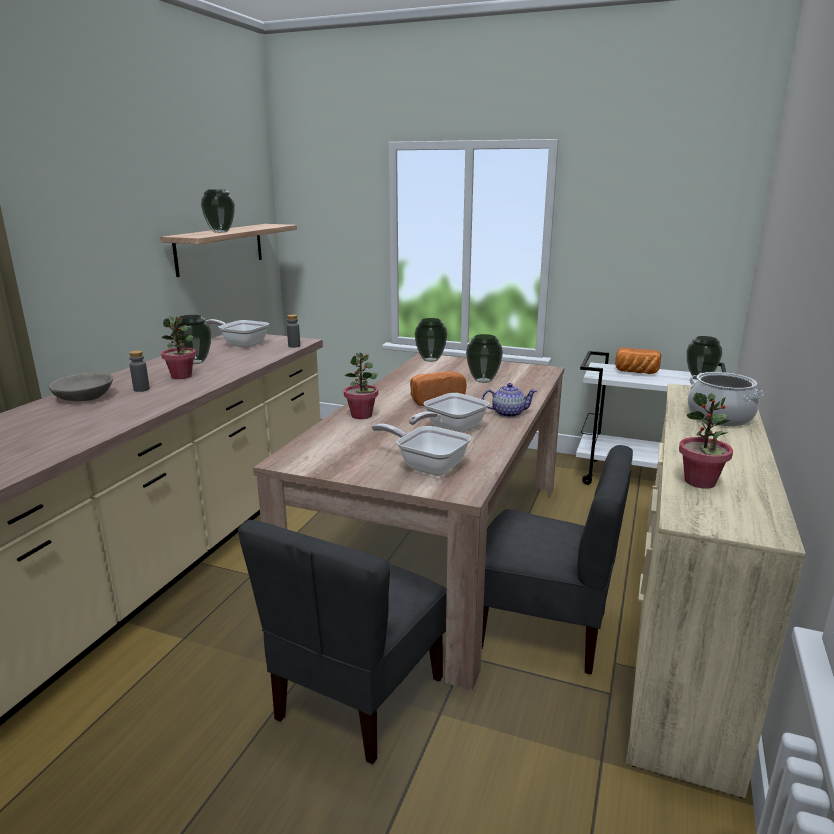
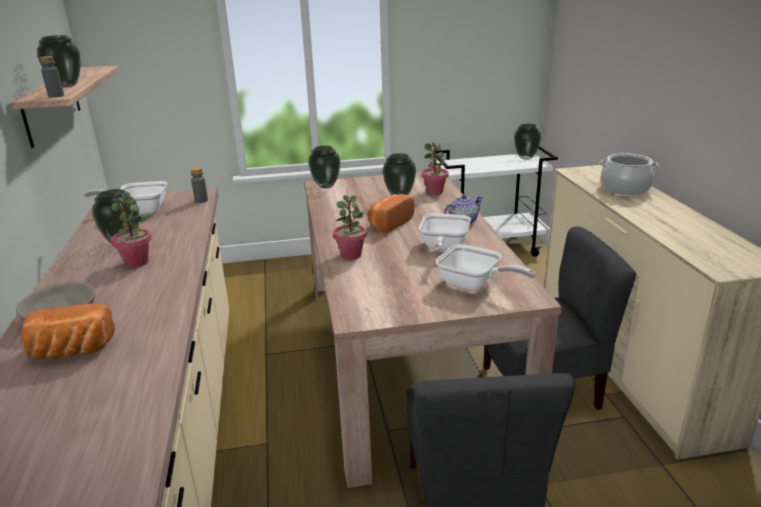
camera: 30 degrees left, 5 degrees up
grey bottle [129,350,150,392] -> grey bottle moved to [40,56,64,98]
frying pan [372,423,471,476] -> frying pan turned 150 degrees counterclockwise [436,244,536,291]
bread [615,348,661,374] -> bread moved to [21,303,115,360]
potted plant [679,393,733,489] -> potted plant moved to [422,142,448,195]

